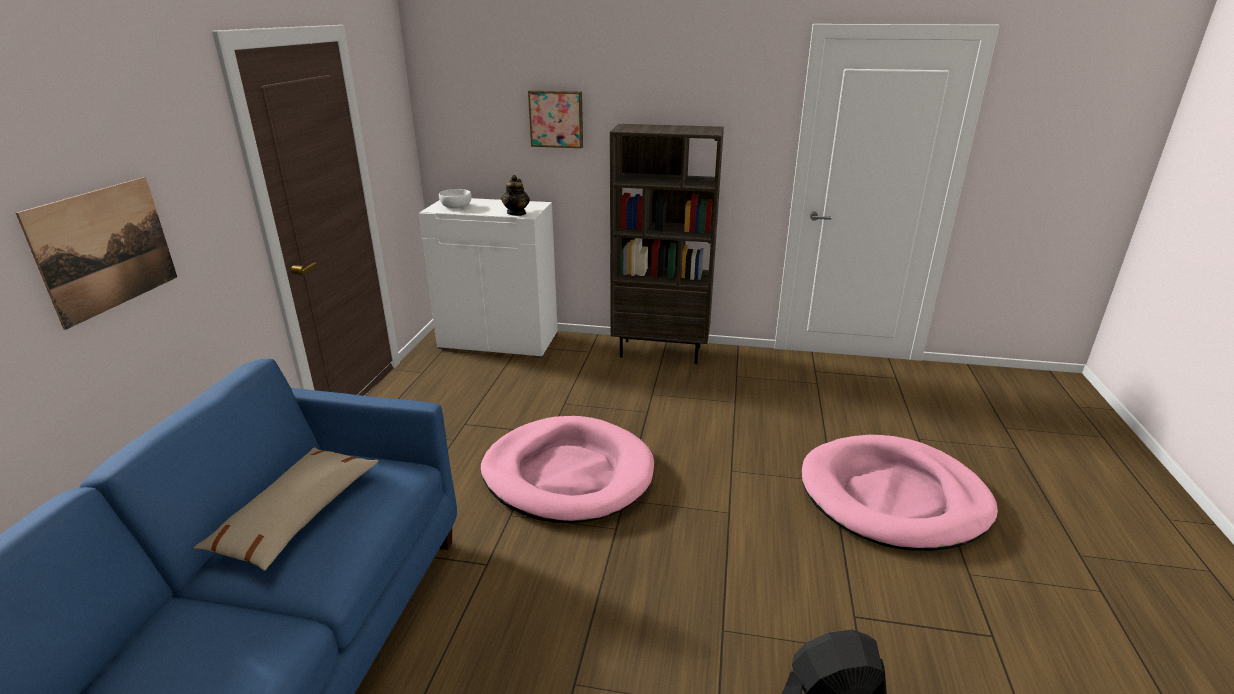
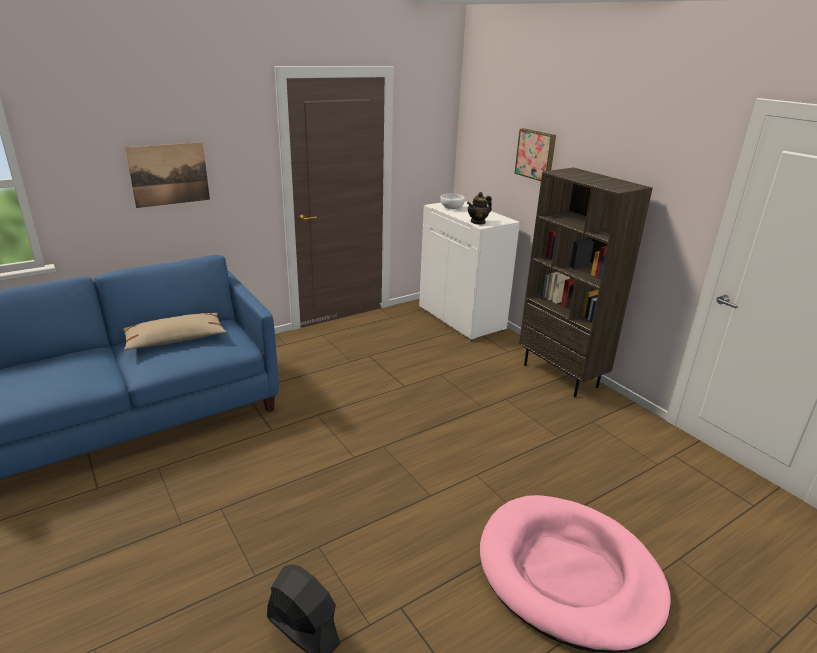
camera: 45 degrees right, 0 degrees up
pink dog bed [481,416,654,523] -> none

